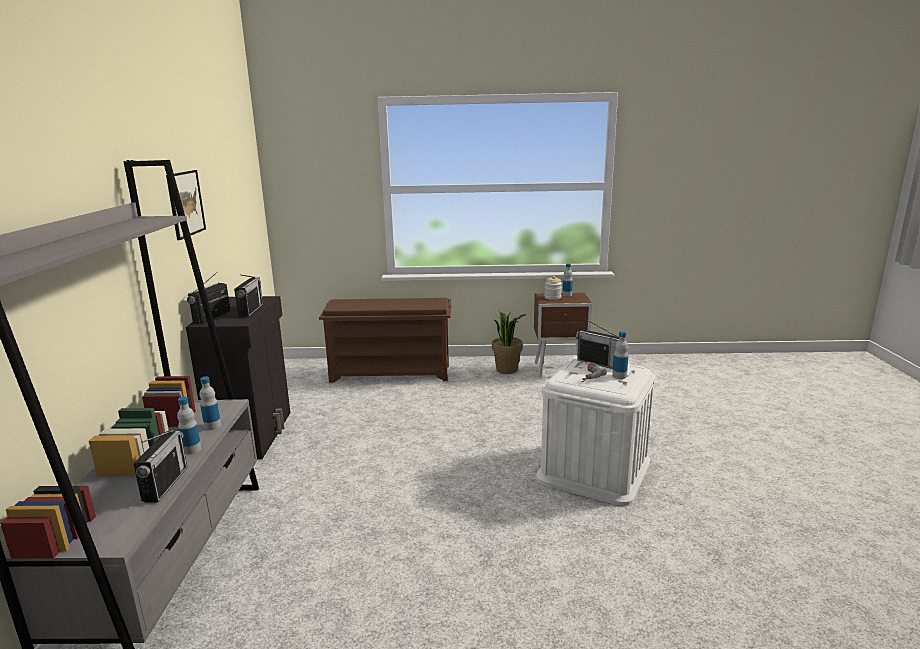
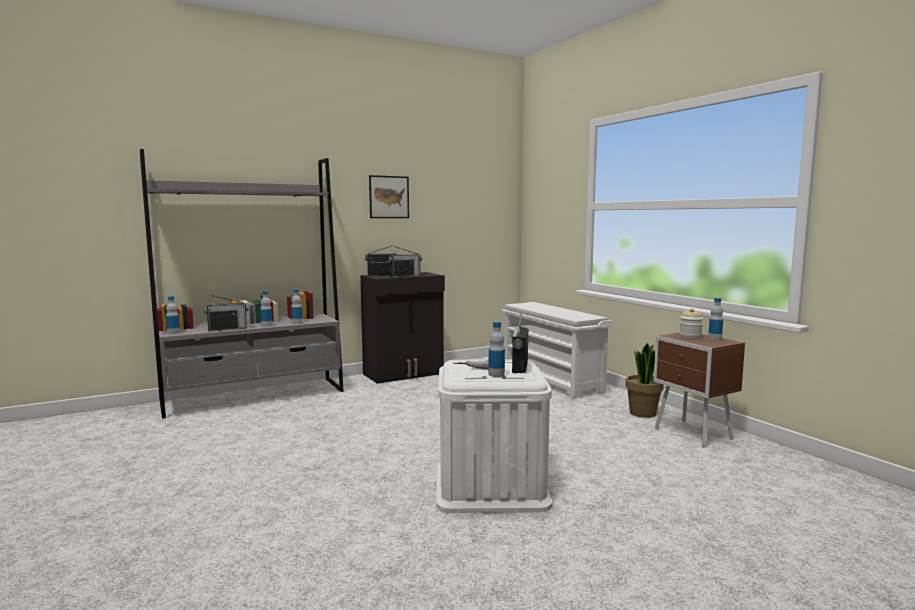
camera: 60 degrees right, 10 degrees down
brown shoe rack [319,298,452,383] -> white shoe rack [502,302,613,399]
none -> bottle [166,296,180,334]

